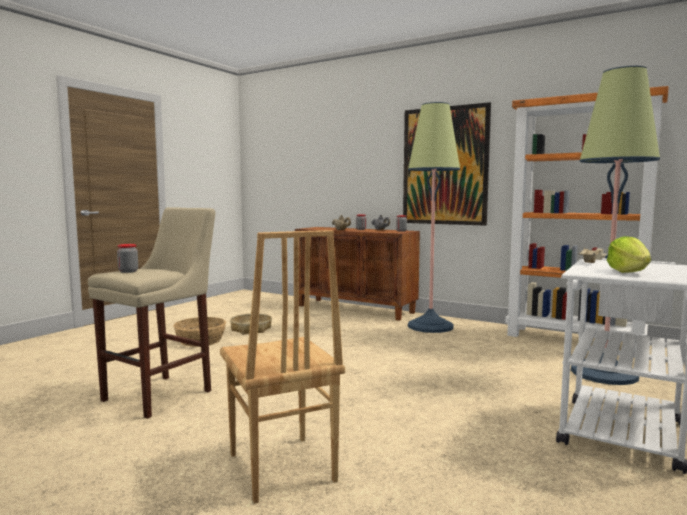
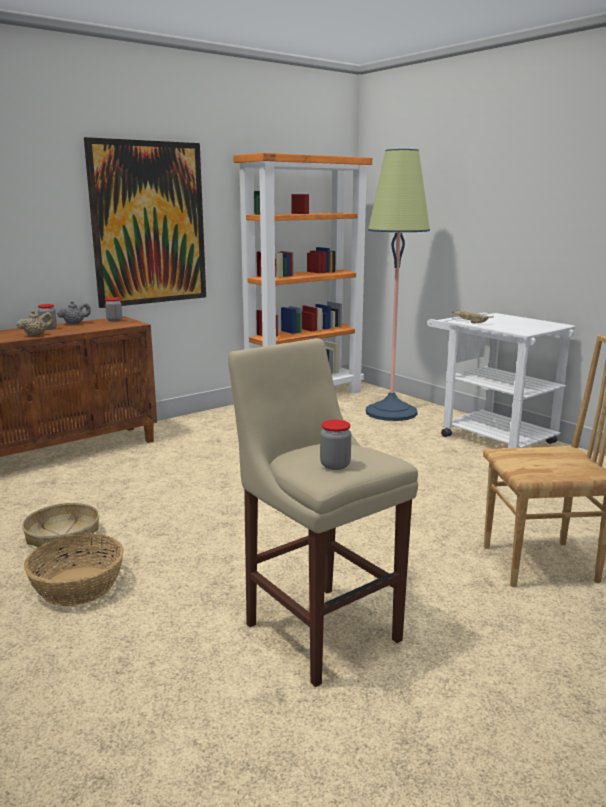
camera: 70 degrees left, 10 degrees up
floor lamp [408,102,460,333] -> none
lettuce [607,236,651,273] -> none

